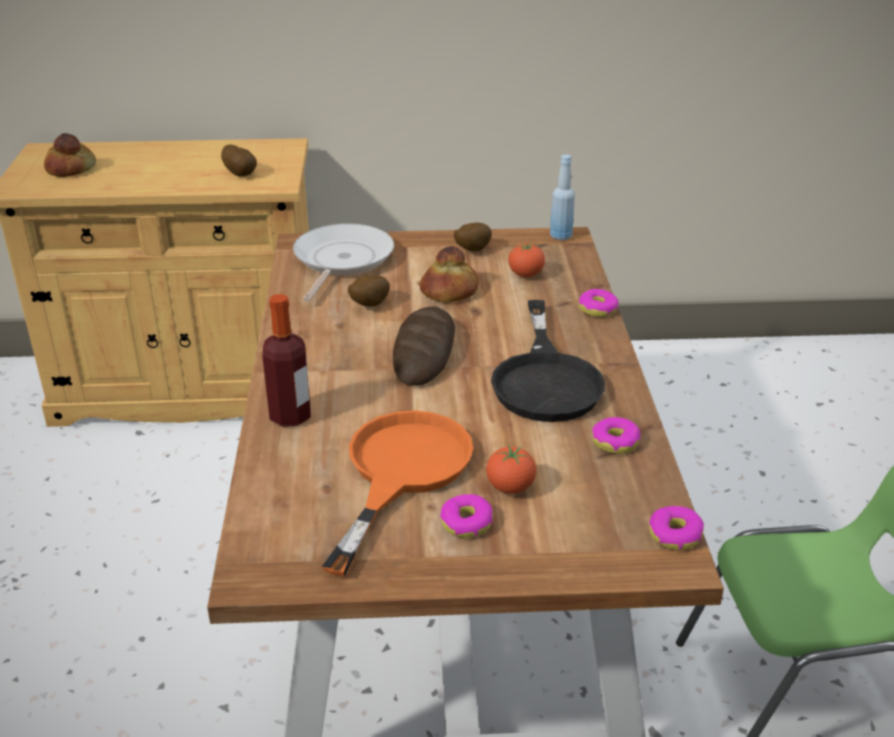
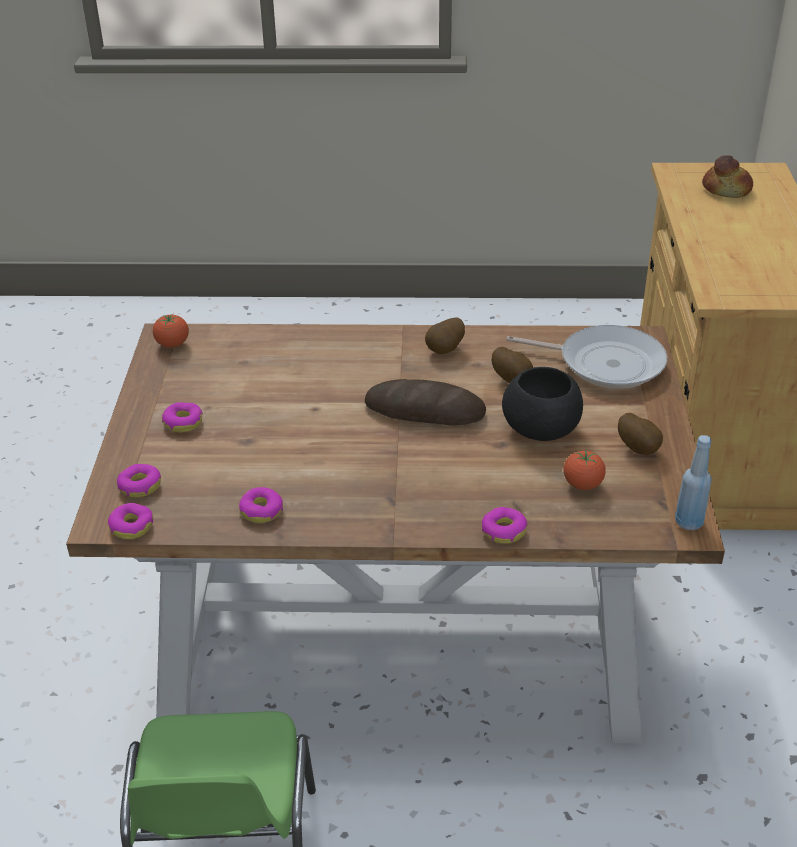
camera: 95 degrees right, 5 degrees up
potato [221,144,257,177] -> potato moved to [425,317,465,354]
bottle [262,294,311,427] -> none
orange frying pan [322,410,473,576] -> none
bread [419,247,479,303] -> black bowl [502,367,583,441]
tomato [486,445,536,494] -> tomato moved to [153,314,189,348]
black frying pan [491,300,605,422] -> none
none -> donut [117,464,161,498]

